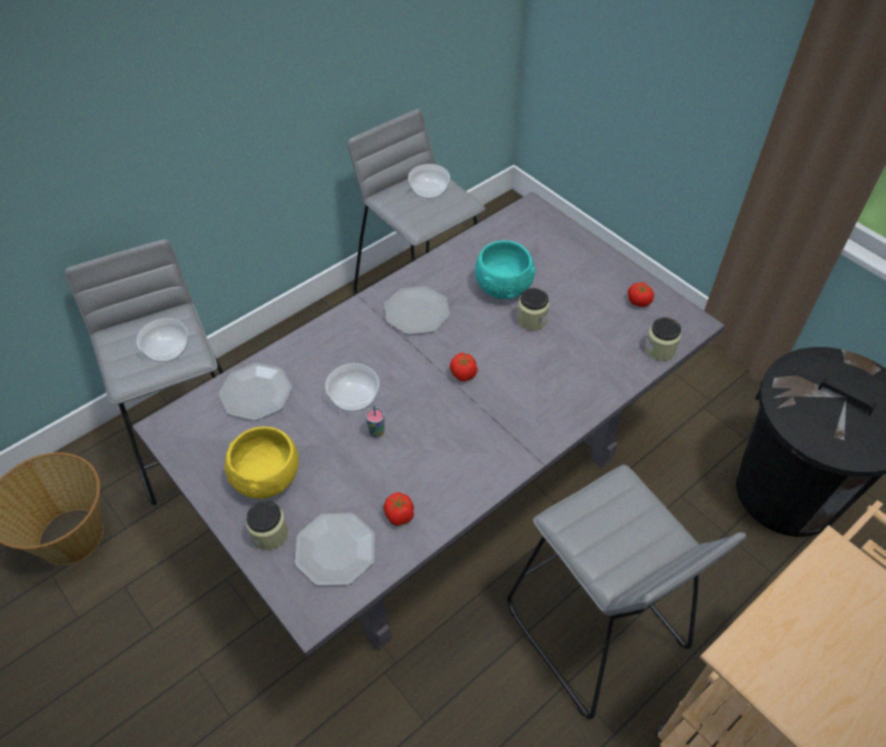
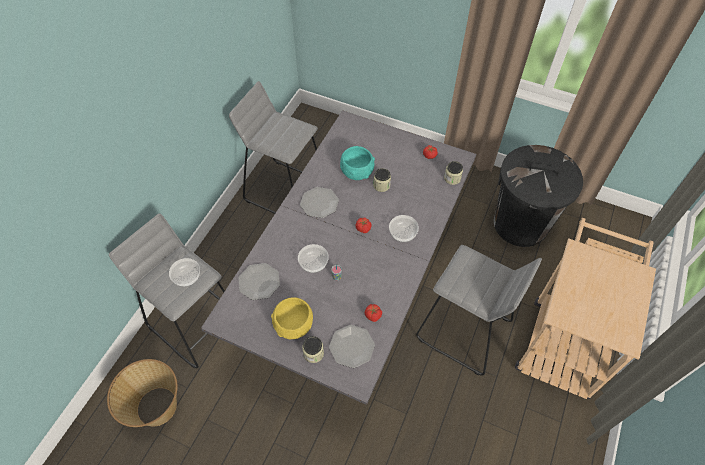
camera: 25 degrees left, 5 degrees up
bowl [408,164,450,199] -> bowl moved to [389,215,419,242]

